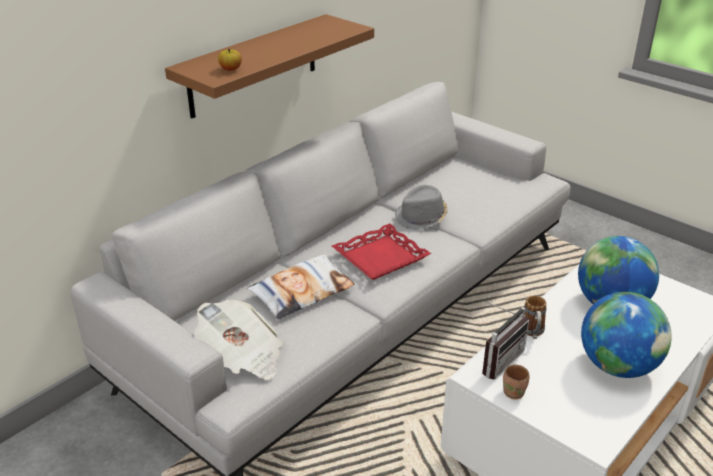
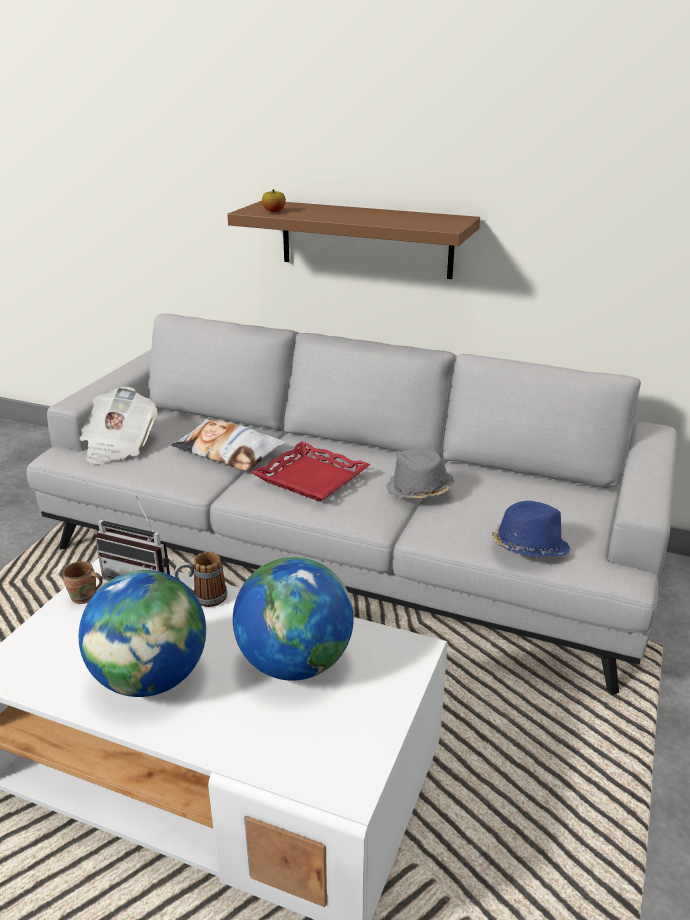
camera: 70 degrees right, 5 degrees down
none -> blue hat [492,501,570,558]

